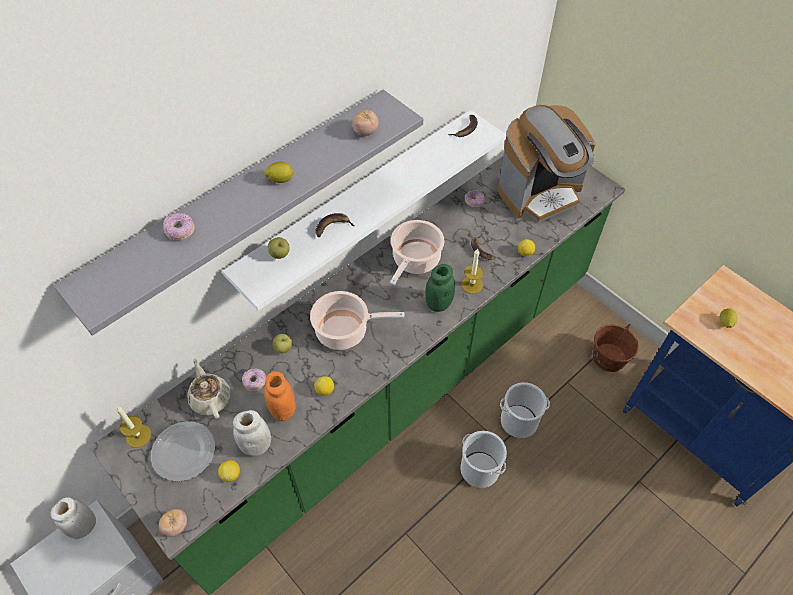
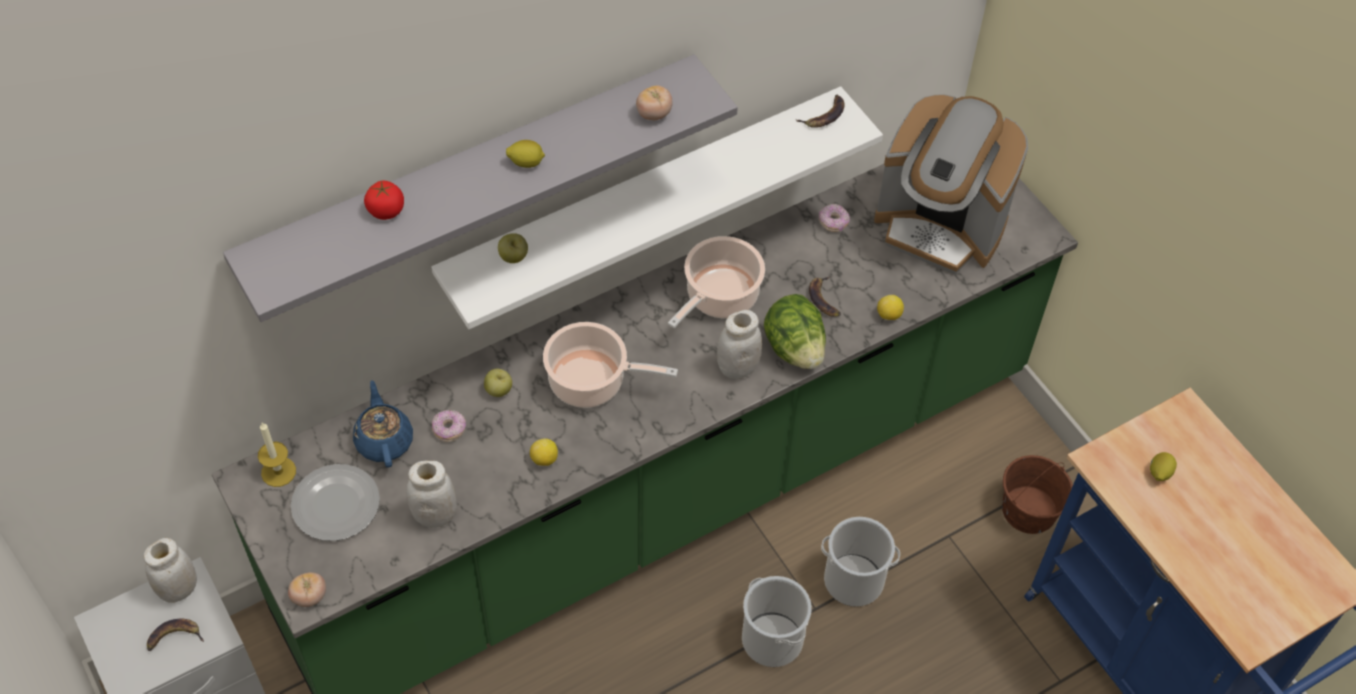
camera: 10 degrees right, 0 degrees up
donut [163,213,194,240] -> tomato [364,180,404,220]
beige teapot [187,359,231,419] -> blue teapot [353,380,413,468]
lemon [218,460,240,482] -> none
orange jar [264,371,296,421] -> none
banana [315,213,354,237] -> banana moved to [147,619,204,651]
green jar [425,264,455,312] -> white jar [717,310,762,379]
candle [461,249,484,294] -> lettuce [764,294,826,369]
coffee machine [498,105,596,223] -> coffee machine turned 45 degrees clockwise [874,94,1028,274]

